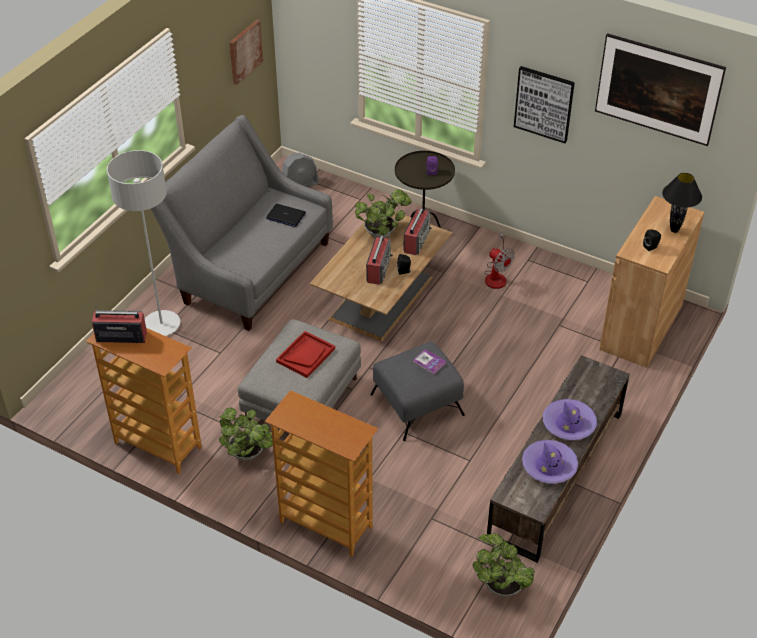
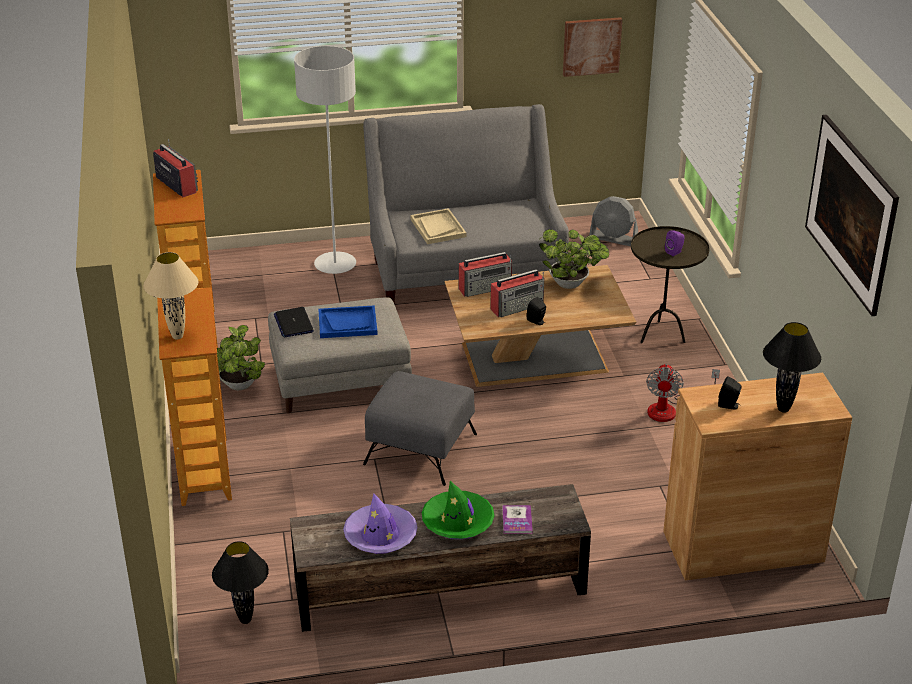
camera: 50 degrees right, 10 degrees down
laptop [266,204,306,227] -> laptop moved to [274,307,314,338]
red tray [276,331,335,378] -> blue tray [318,305,378,338]
radio [403,208,432,255] -> radio moved to [459,252,512,297]
book [413,349,447,374] -> book moved to [502,505,533,534]
potted plant [473,534,535,597] -> black table lamp [212,541,269,624]
picture [514,66,575,143] -> none
purple hat [543,399,597,440] -> green hat [422,481,495,540]
none -> beige table lamp [143,252,198,340]
none -> beige tray [411,208,466,244]

